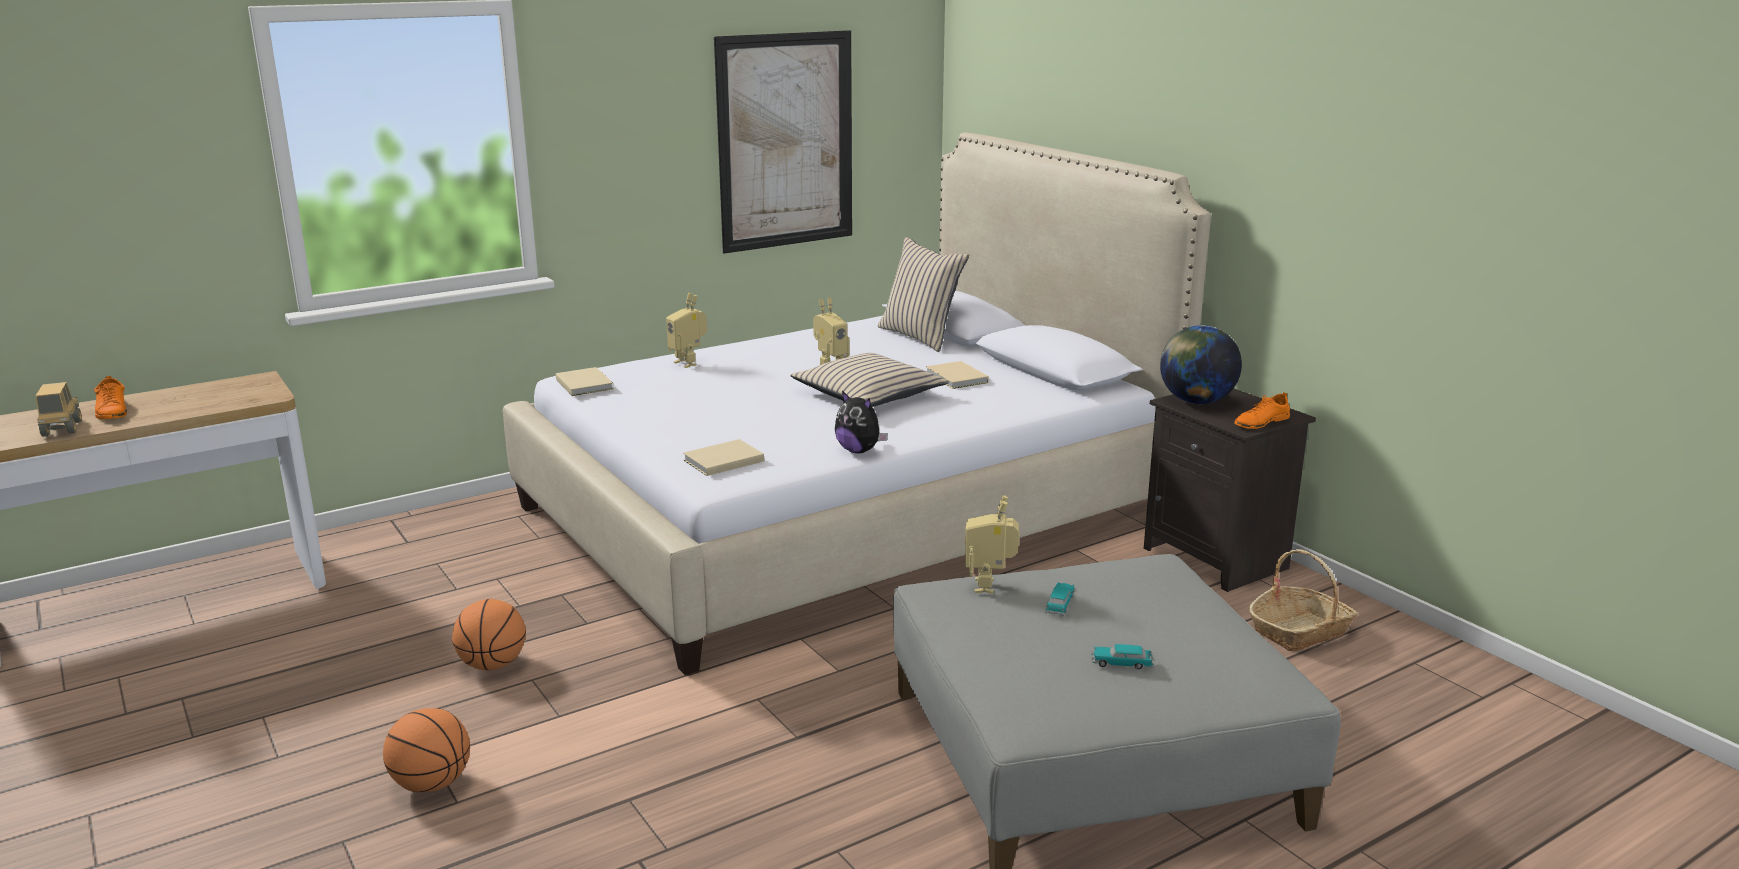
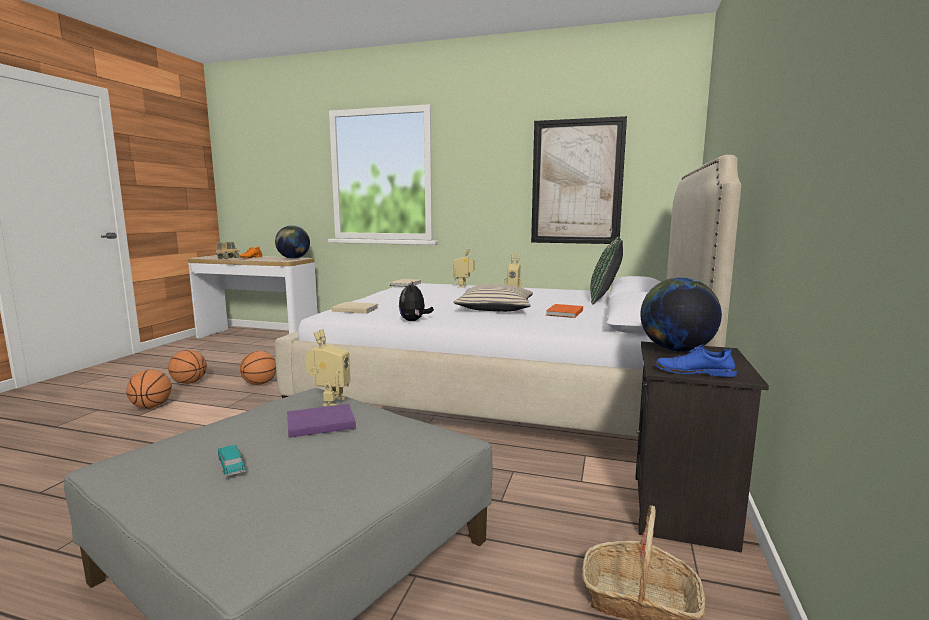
camera: 50 degrees right, 10 degrees down
beige pillow [878,237,969,352] -> green pillow [590,237,623,304]
beige book [926,361,989,389] -> orange book [546,304,583,318]
toy robot [965,495,1019,594] -> toy robot turned 135 degrees clockwise [305,329,350,406]
toy car [1045,582,1075,616] -> purple book [287,404,356,438]
orange shoe [1234,392,1290,429] -> blue shoe [655,345,737,377]
none -> basketball [168,350,207,384]
none -> globe [275,225,310,259]

